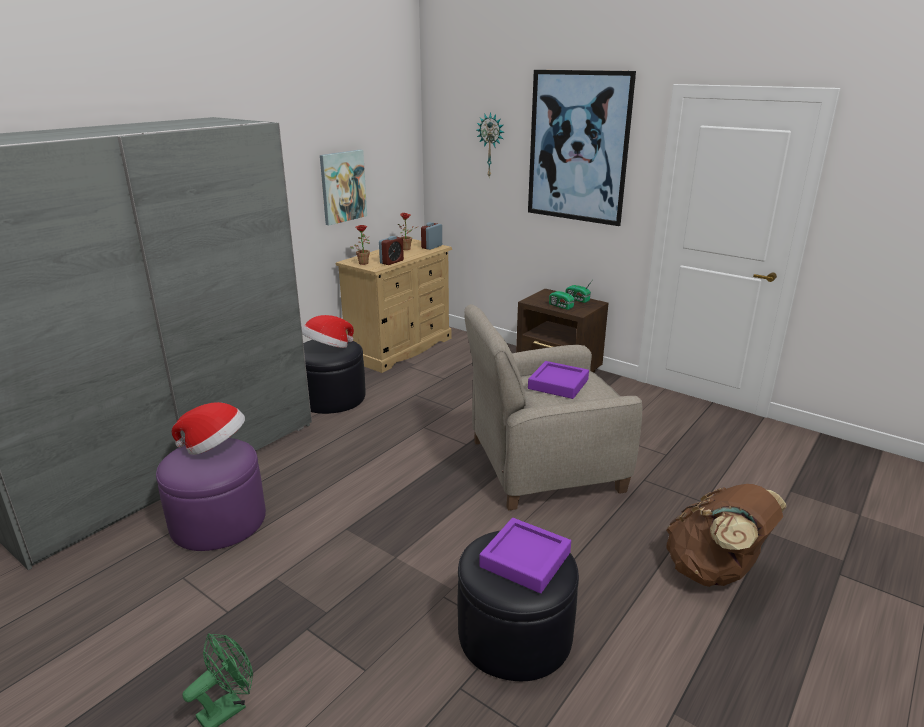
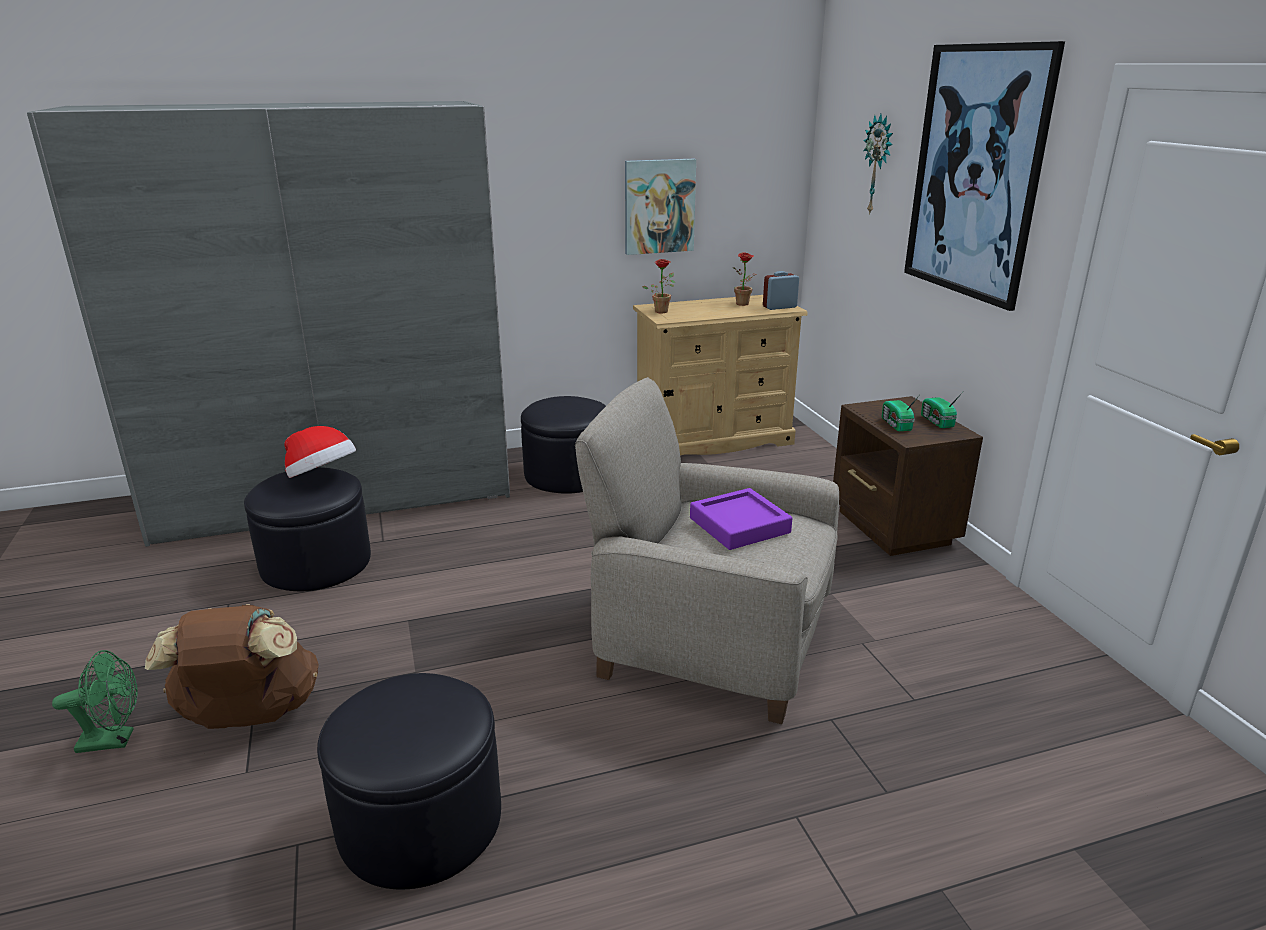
camera: 35 degrees right, 0 degrees up
purple ottoman [156,438,266,551] -> black ottoman [244,467,371,591]
hat [302,315,354,348] -> none
alarm clock [379,236,404,265] -> none
purple tray [479,518,571,593] -> none
brown backpack [666,484,786,587] -> brown backpack moved to [145,604,319,729]

